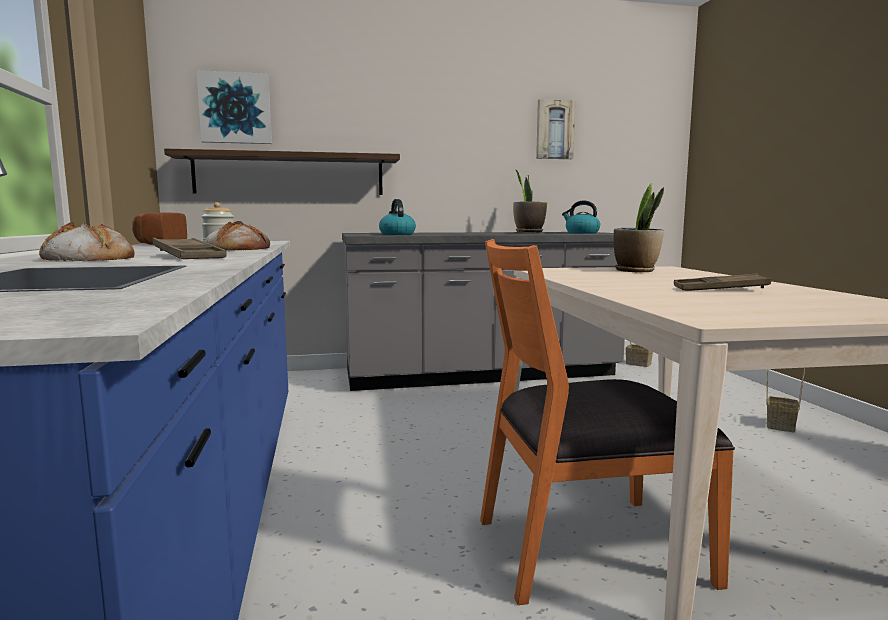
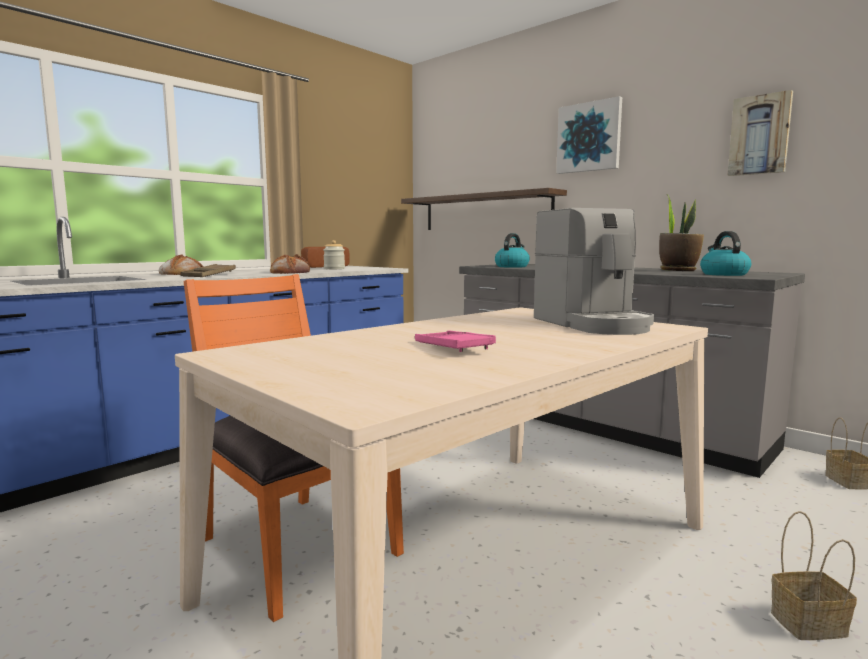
camera: 55 degrees right, 0 degrees up
picture [196,70,272,144] -> picture moved to [556,96,622,174]
potted plant [614,183,664,272] -> coffee machine [534,208,654,335]
brown tray [674,274,771,291] -> pink tray [415,331,496,352]

